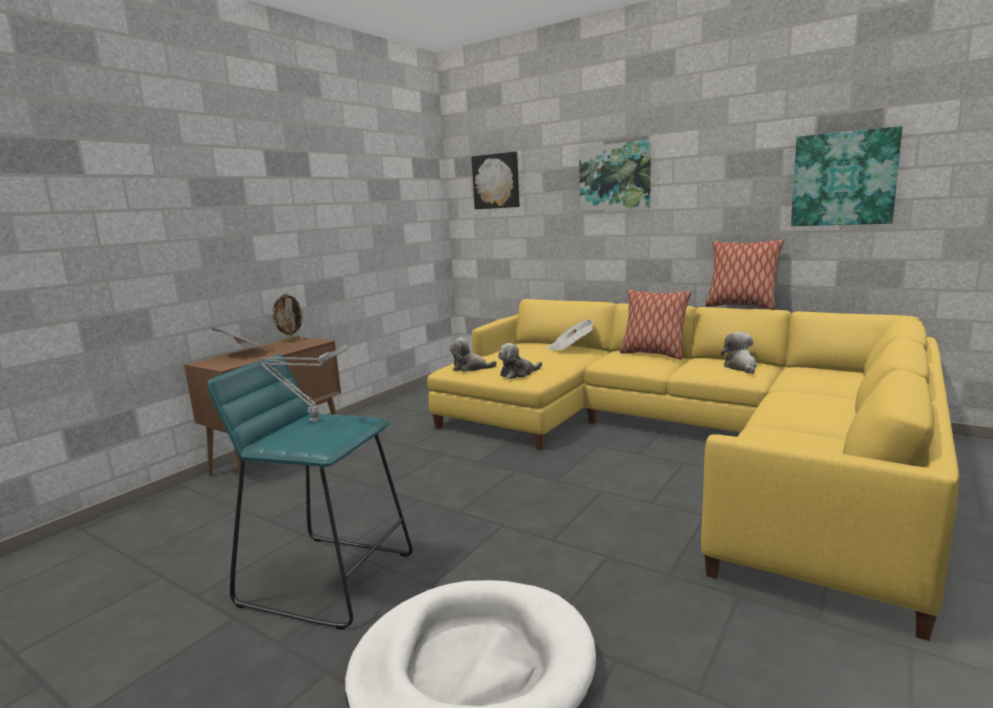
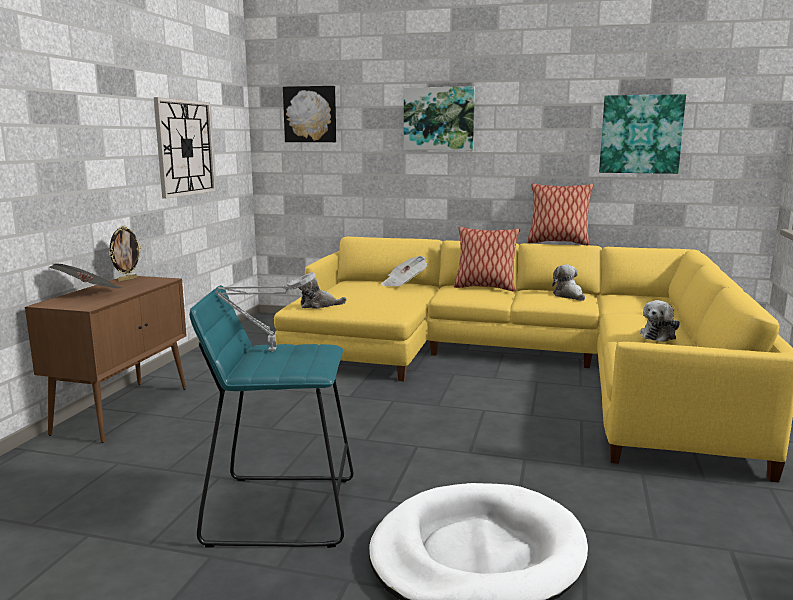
camera: 20 degrees left, 0 degrees up
plush toy [498,343,542,379] -> plush toy moved to [640,300,680,342]
none -> wall clock [154,97,216,199]

